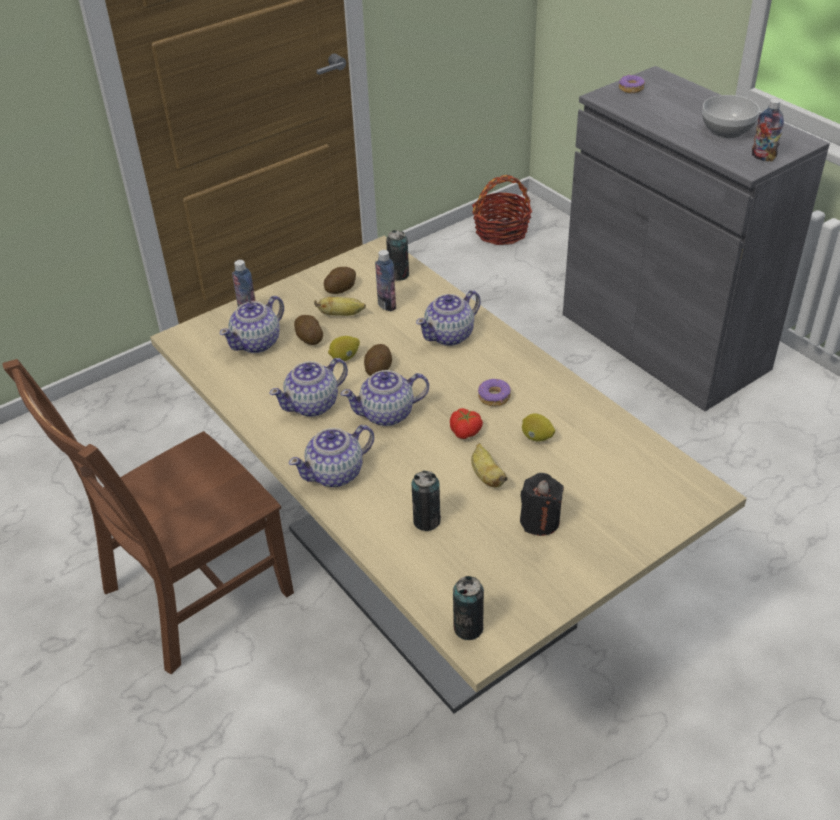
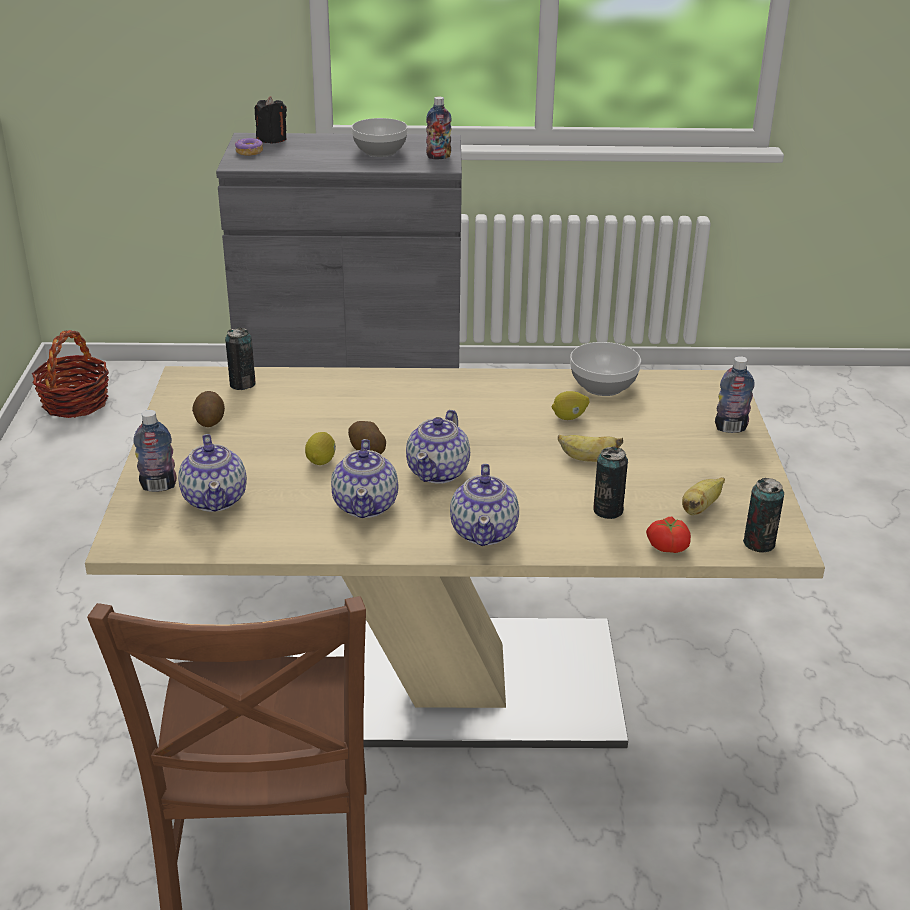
camera: 55 degrees left, 10 degrees down
potato [294,315,323,345] -> none
banana [314,297,366,316] -> banana moved to [682,477,725,515]
bottle [375,250,396,311] -> bottle moved to [715,356,755,433]
teapot [416,290,481,346] -> none
tomato [450,408,483,439] -> tomato moved to [646,516,691,553]
donut [478,379,511,406] -> none
black candle [520,473,564,536] -> black candle moved to [255,96,287,144]
none -> bowl [570,342,641,396]

